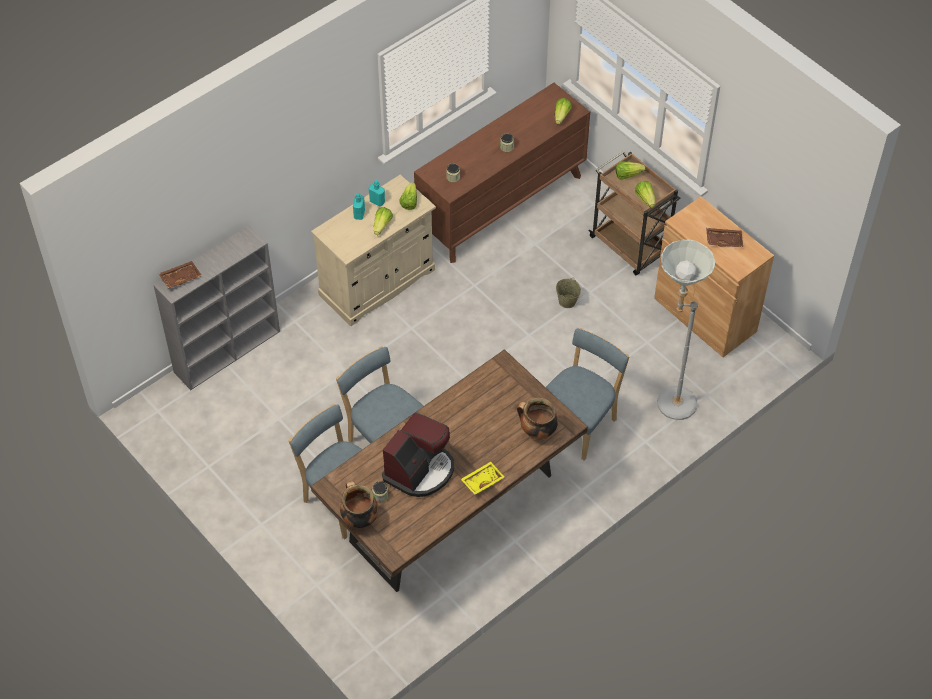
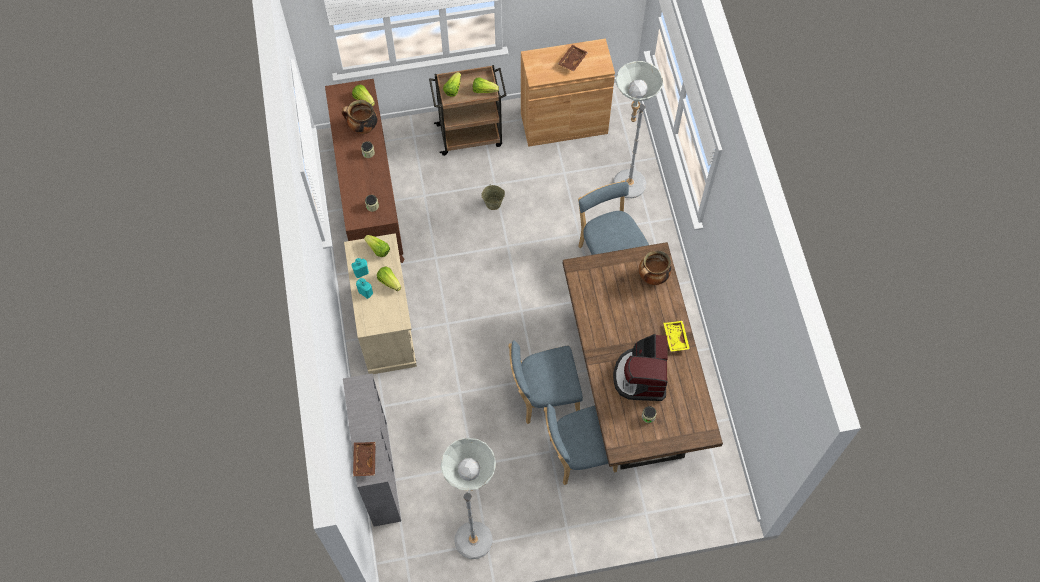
camera: 60 degrees left, 10 degrees up
cooking pot [340,481,379,528] -> cooking pot moved to [342,100,377,134]
coffee machine [382,413,454,497] -> coffee machine turned 150 degrees counterclockwise [613,334,668,401]
none -> grey floor lamp [441,438,496,559]

